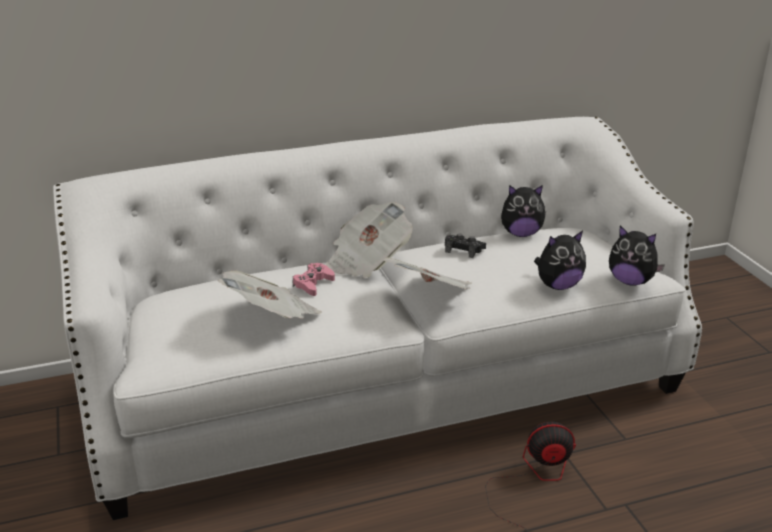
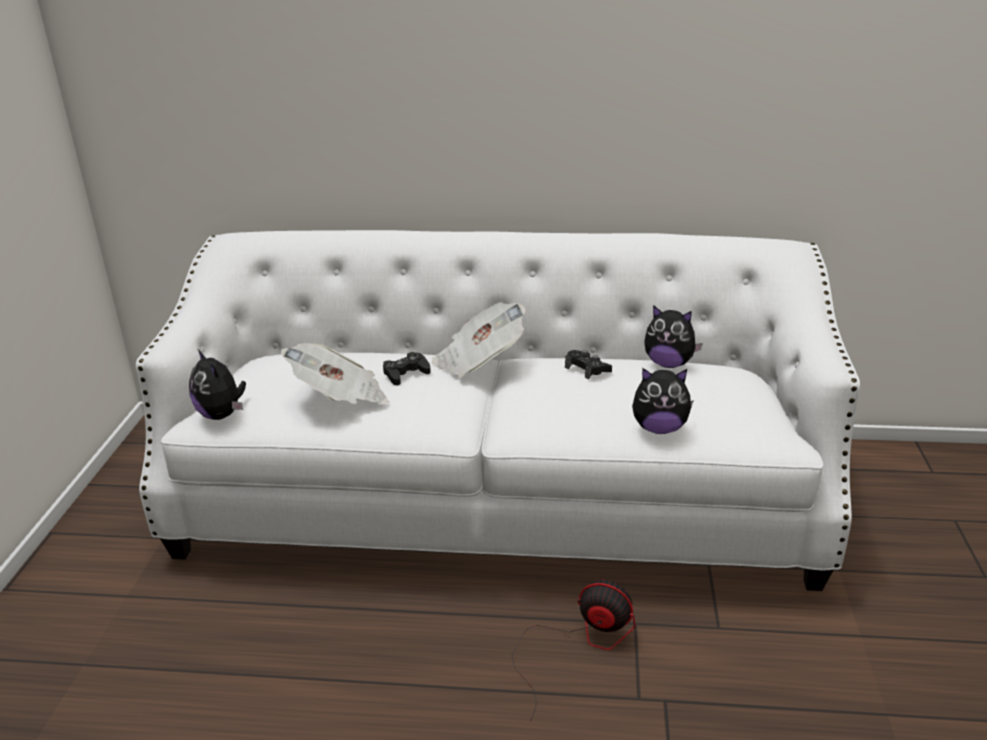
camera: 25 degrees right, 0 degrees up
pink game controller [293,263,335,296] -> black game controller [383,352,431,386]
newspaper [383,257,472,290] -> none
plush toy [609,226,665,286] -> plush toy moved to [189,349,246,420]

